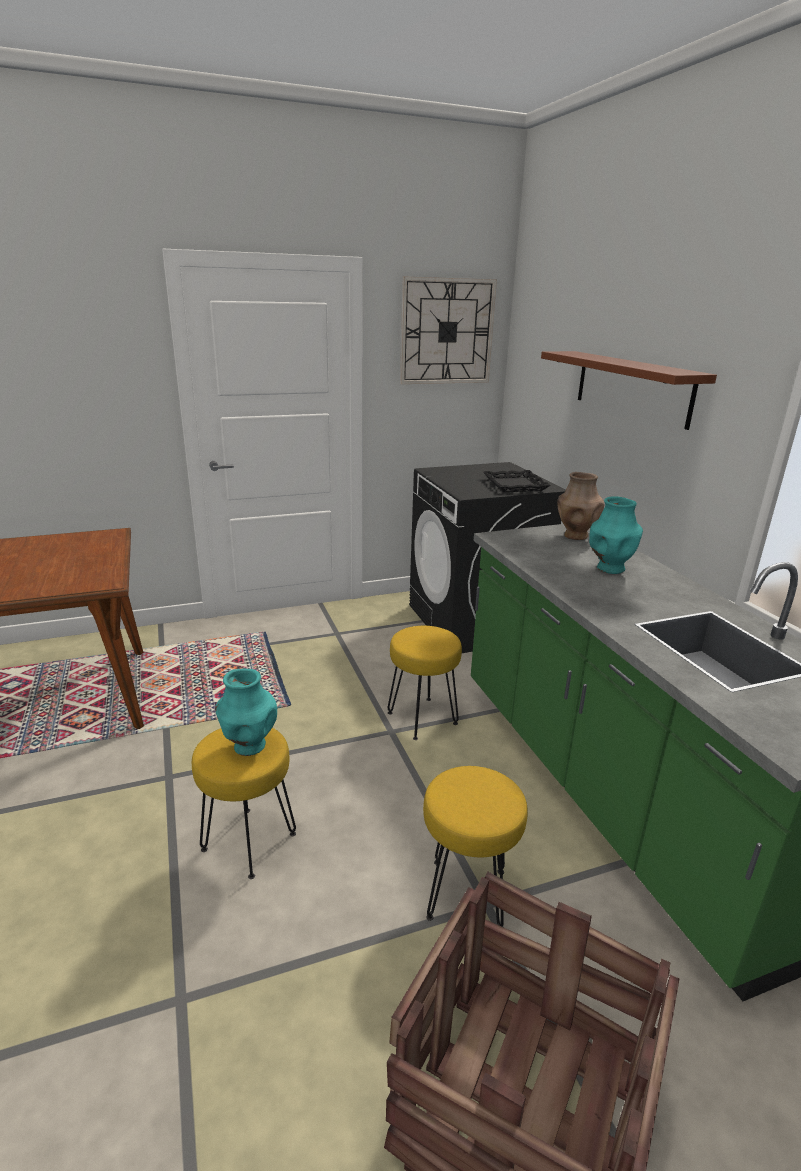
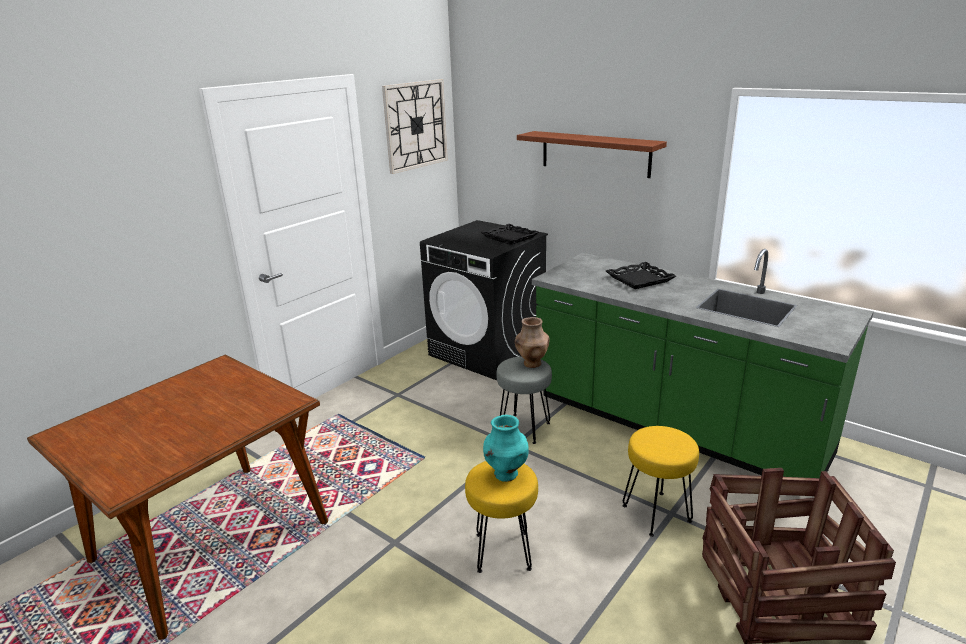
camera: 30 degrees left, 0 degrees up
yellow stool [388,626,462,740] -> grey stool [496,356,552,444]
brown vase [557,472,604,540] -> brown vase moved to [515,317,549,368]
turquoise vase [589,496,643,574] -> black tray [606,262,676,289]

